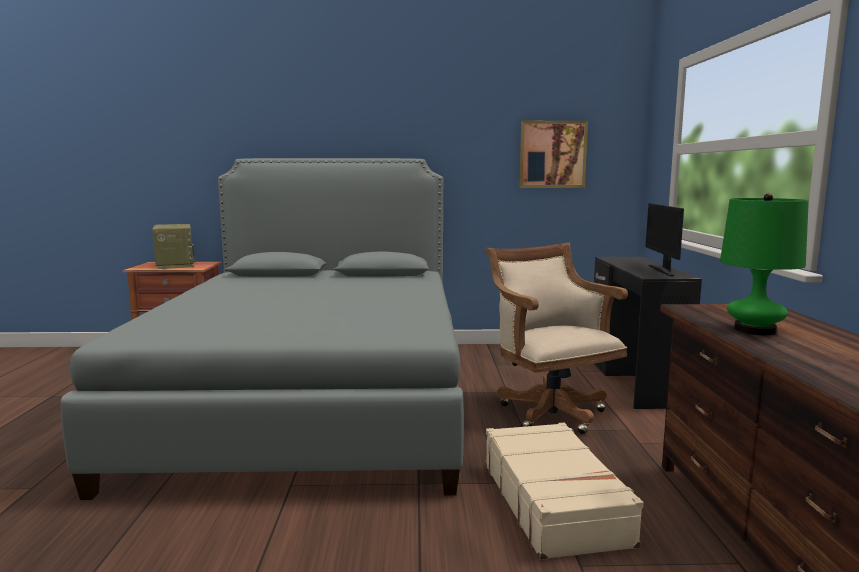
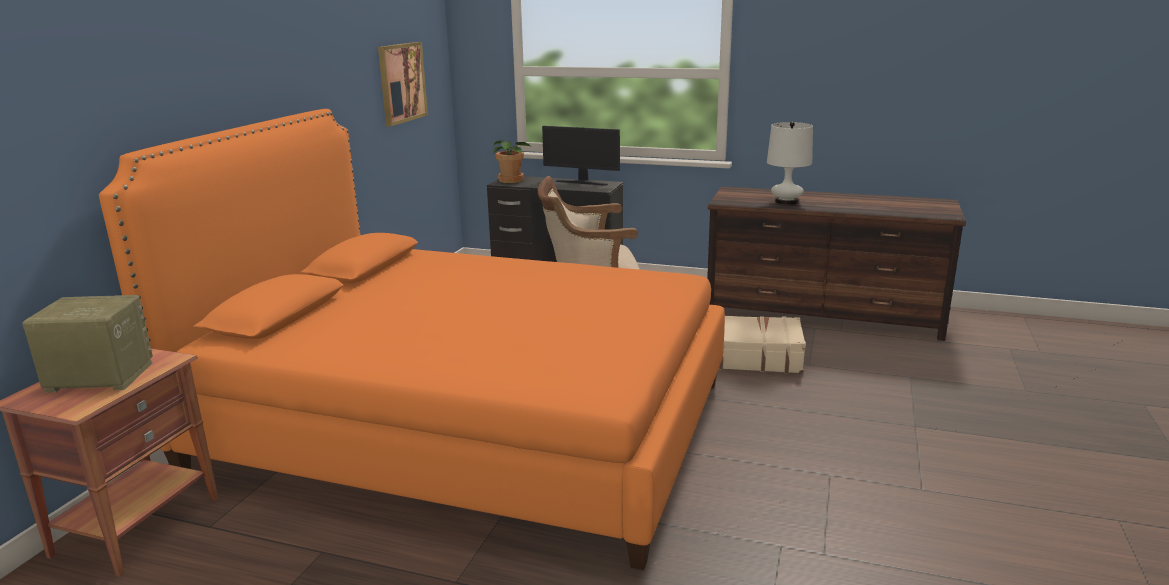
camera: 70 degrees left, 10 degrees up
grey bed [61,158,464,500] -> orange bed [99,109,725,570]
green table lamp [720,194,809,335] -> white table lamp [767,122,813,205]
none -> potted plant [493,140,530,183]

